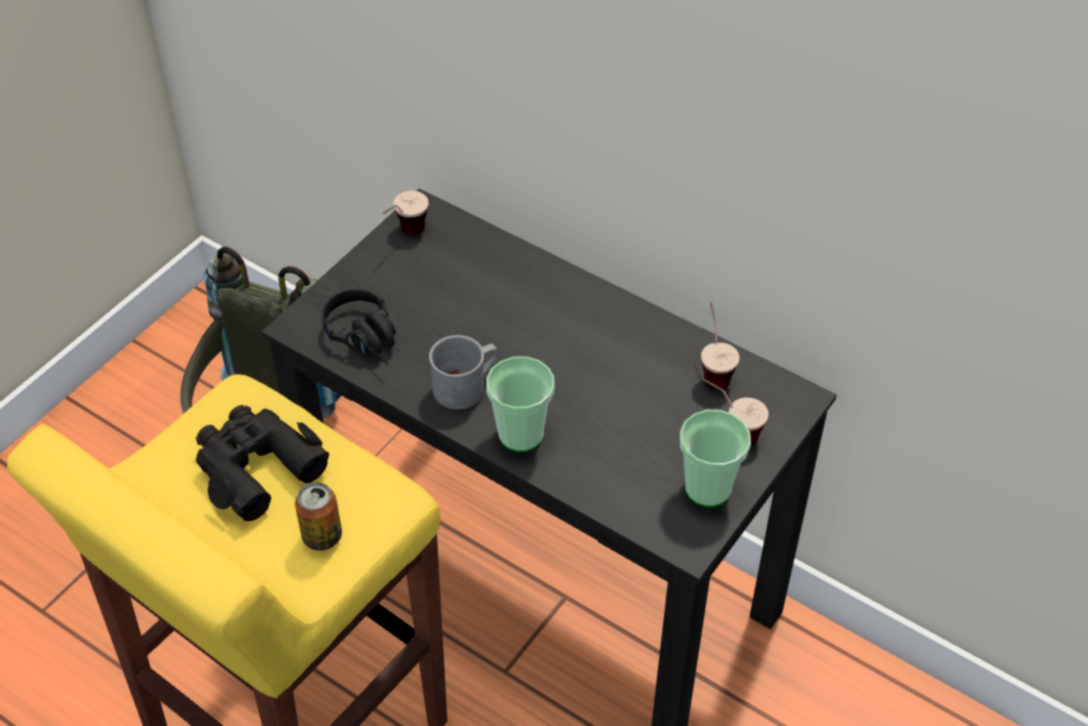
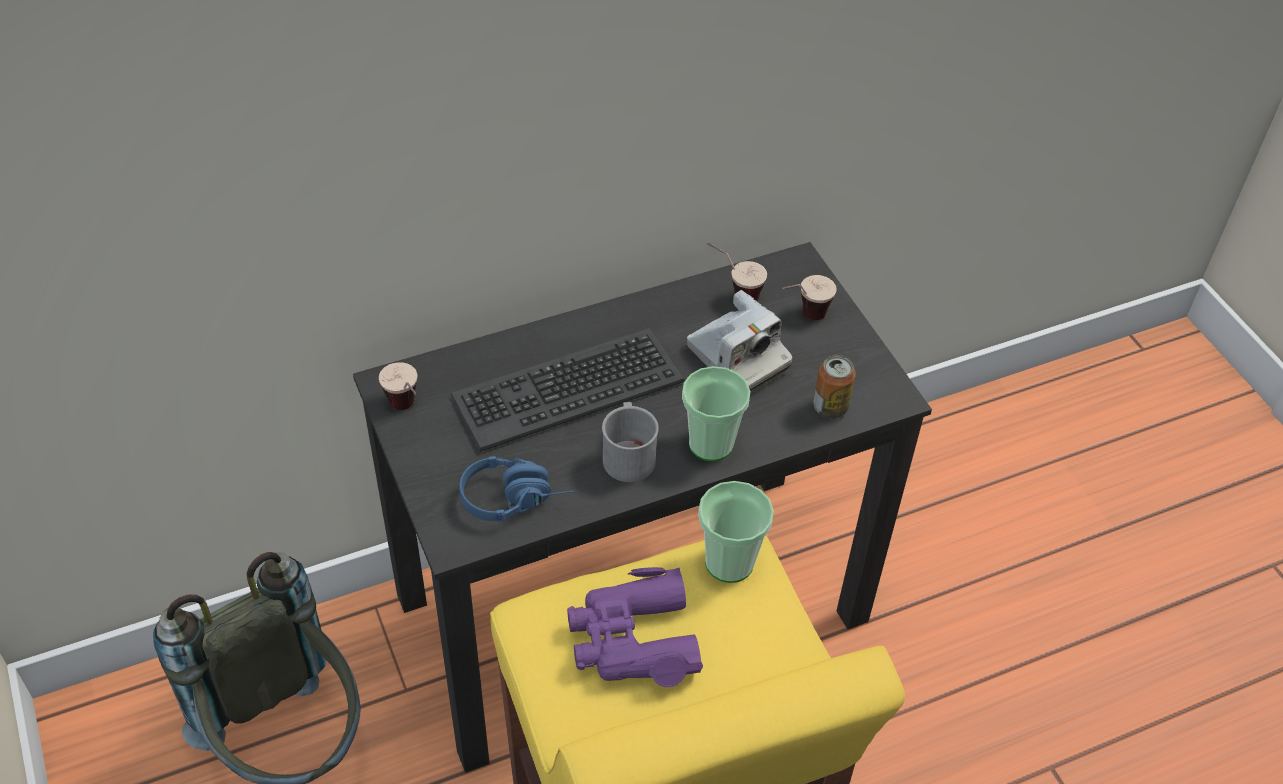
camera: 60 degrees left, 0 degrees up
black binoculars [196,405,329,521] -> purple binoculars [567,567,703,687]
can [295,482,342,551] -> can moved to [813,355,856,418]
black headphones [322,289,396,366] -> blue headphones [459,456,574,522]
cup [680,410,751,507] -> cup moved to [698,481,774,583]
none -> keyboard [451,328,685,452]
none -> camera [687,290,792,394]

